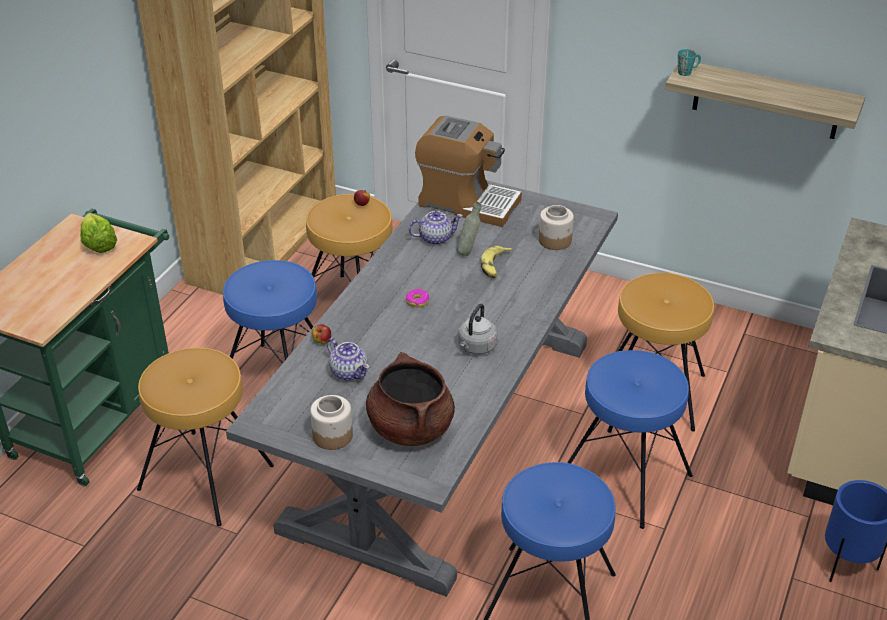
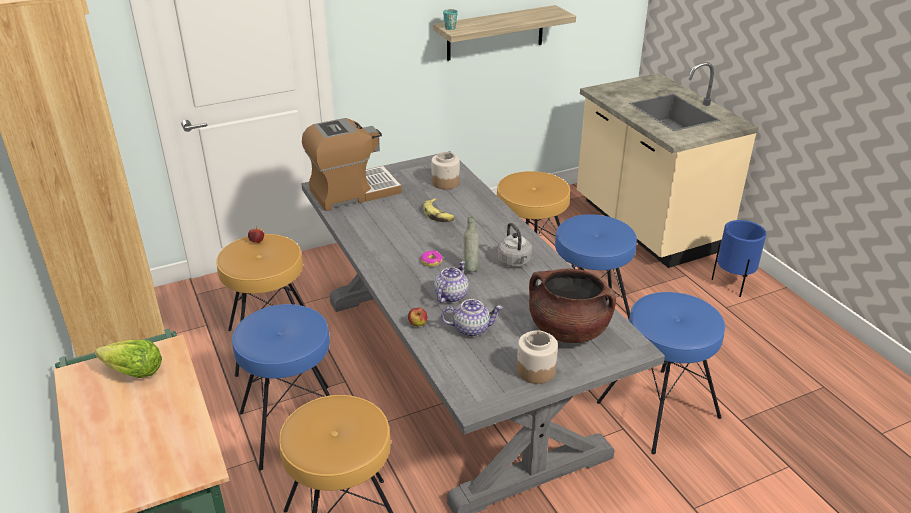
camera: 50 degrees left, 5 degrees down
teapot [409,211,463,245] -> teapot moved to [434,261,469,303]
grey bottle [457,202,481,256] -> grey bottle moved to [464,216,479,272]

